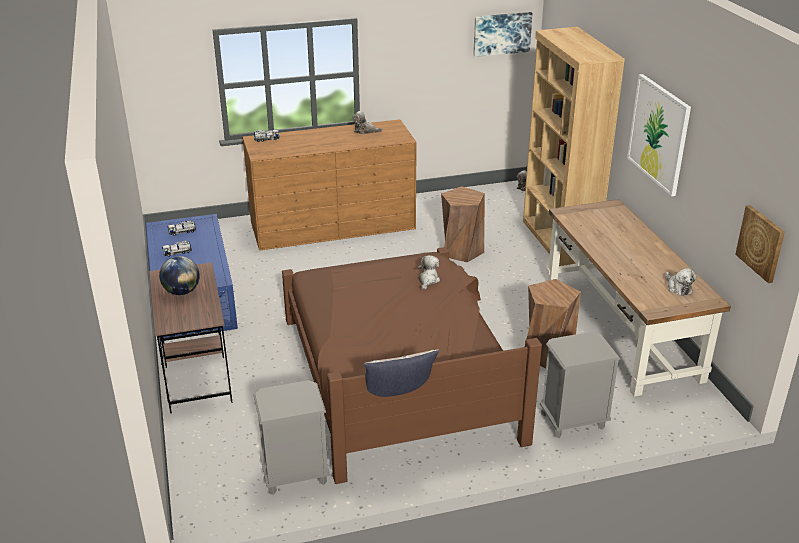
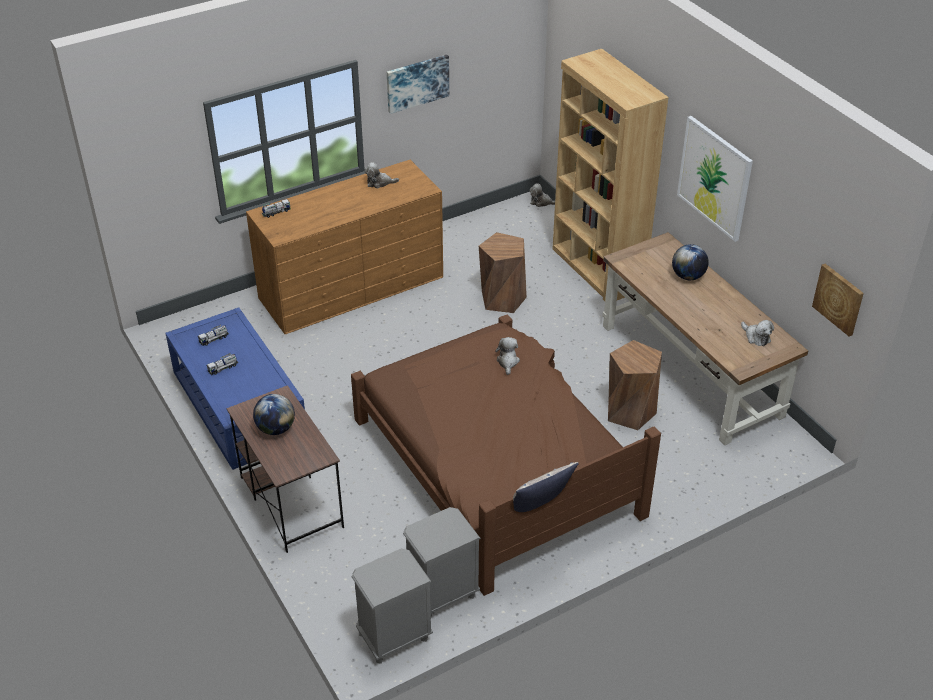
camera: 15 degrees left, 10 degrees up
picture [473,12,533,57] -> picture moved to [387,55,449,114]
grey nightstand [540,332,620,438] -> grey nightstand moved to [352,549,433,664]
none -> globe [672,244,709,280]

